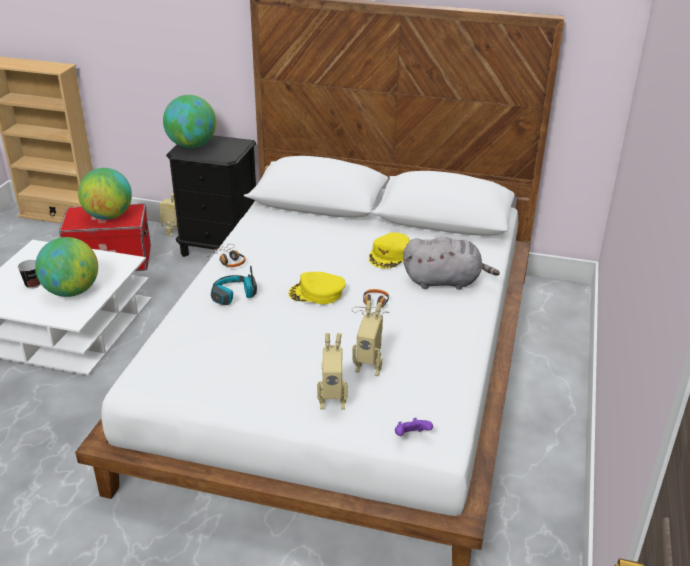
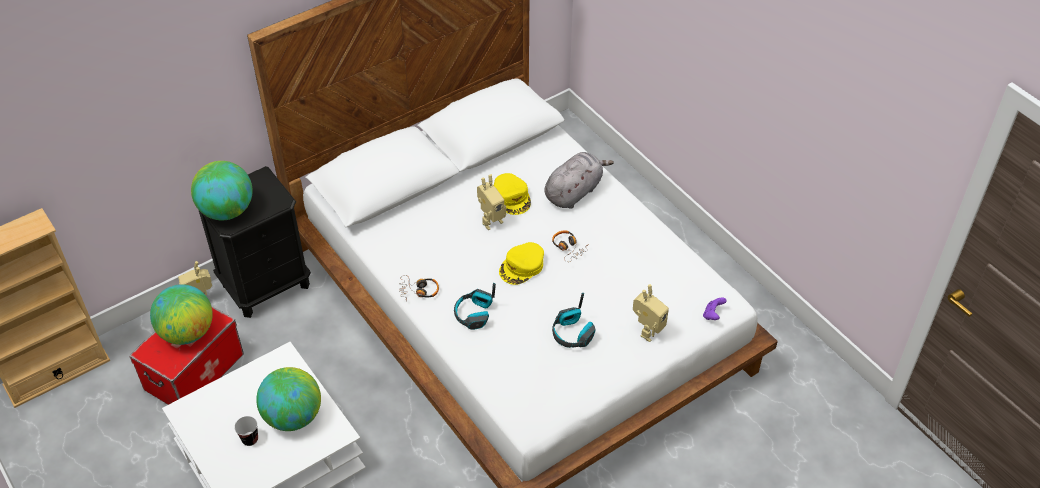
camera: 50 degrees left, 15 degrees up
toy robot [352,301,383,376] -> toy robot moved to [477,174,506,230]
none -> headphones [552,293,596,348]

